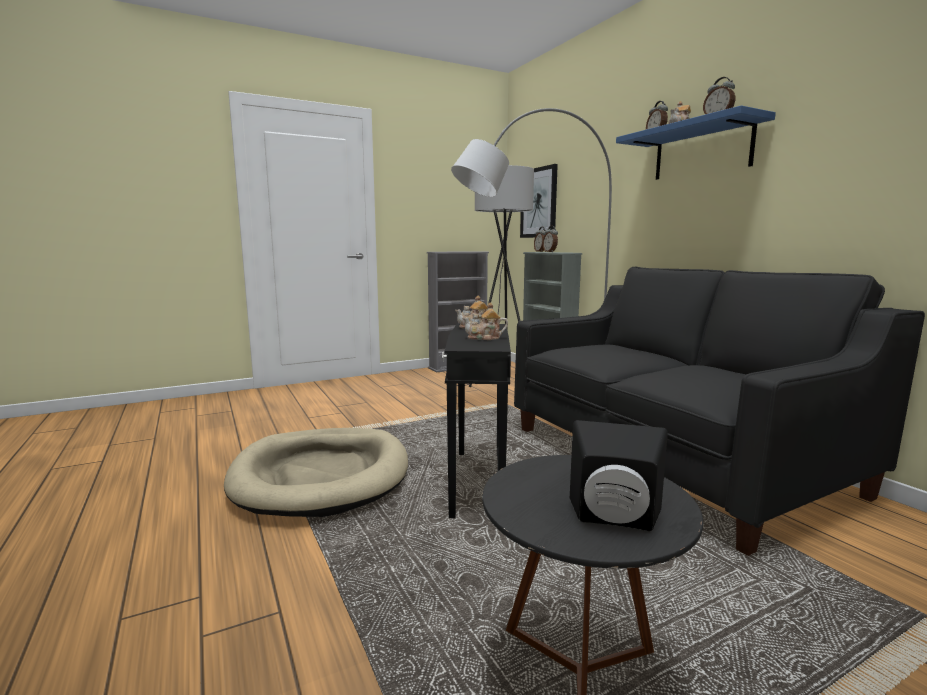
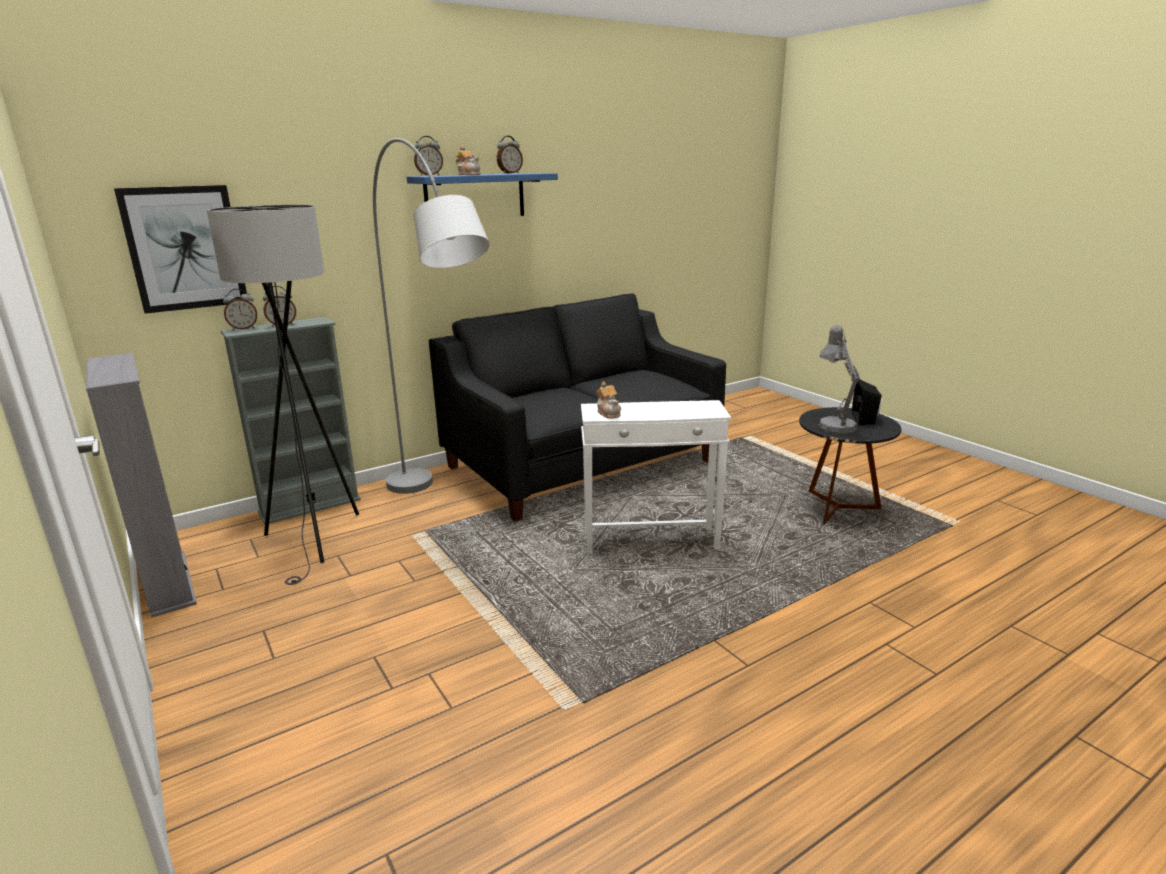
camera: 95 degrees left, 10 degrees up
beige dog bed [224,428,408,517] -> none
black side table [442,324,511,518] -> white side table [581,400,731,554]
teapot [463,303,508,340] -> none
none -> grey table lamp [819,325,860,434]

